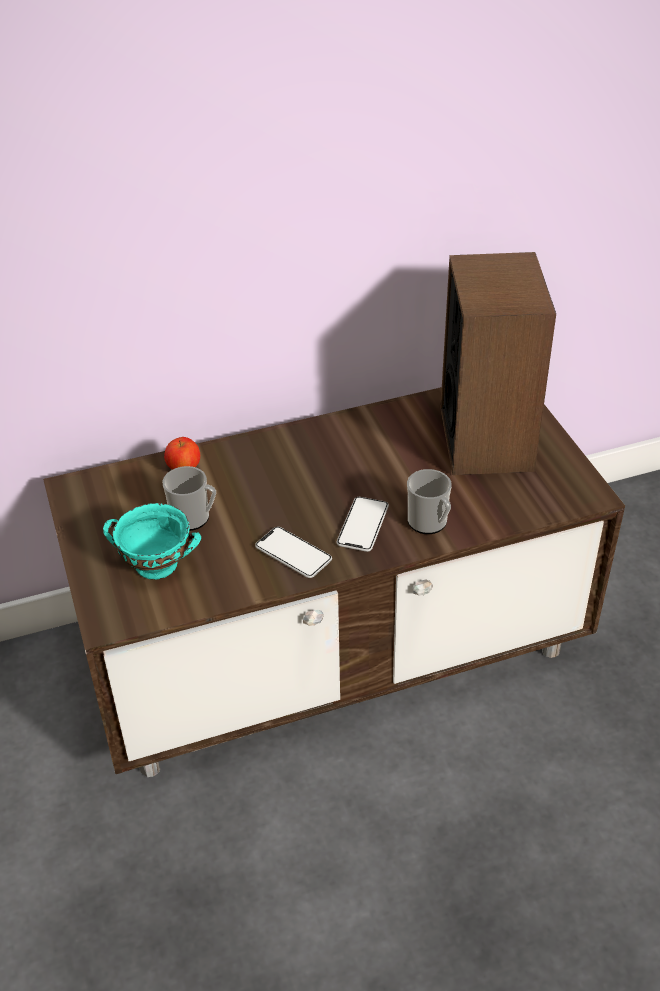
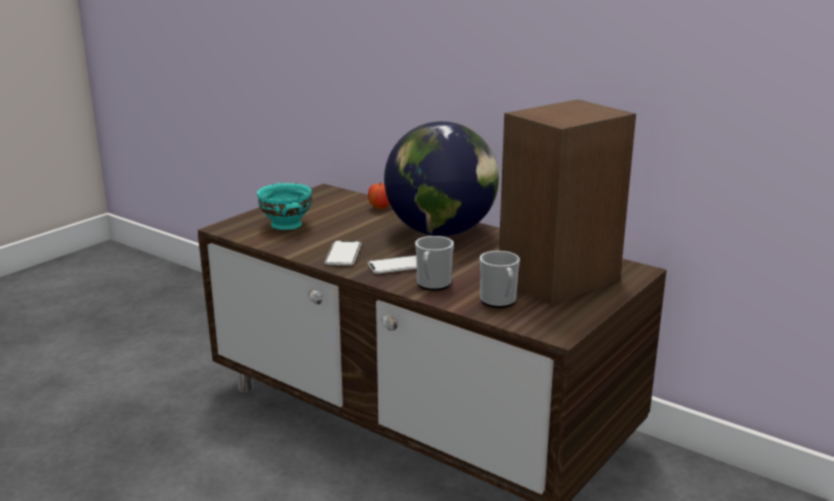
camera: 55 degrees right, 20 degrees down
mug [163,466,216,531] -> mug moved to [480,251,520,308]
none -> globe [384,121,499,236]

